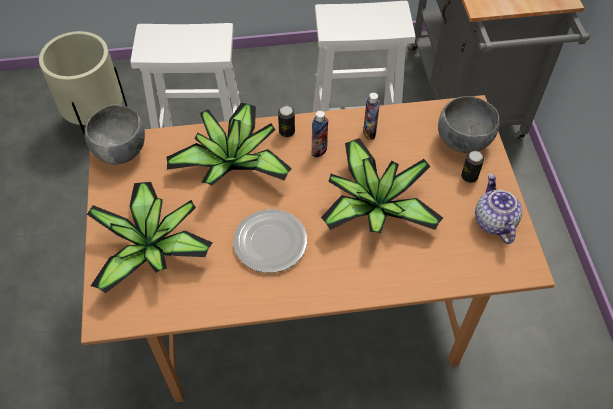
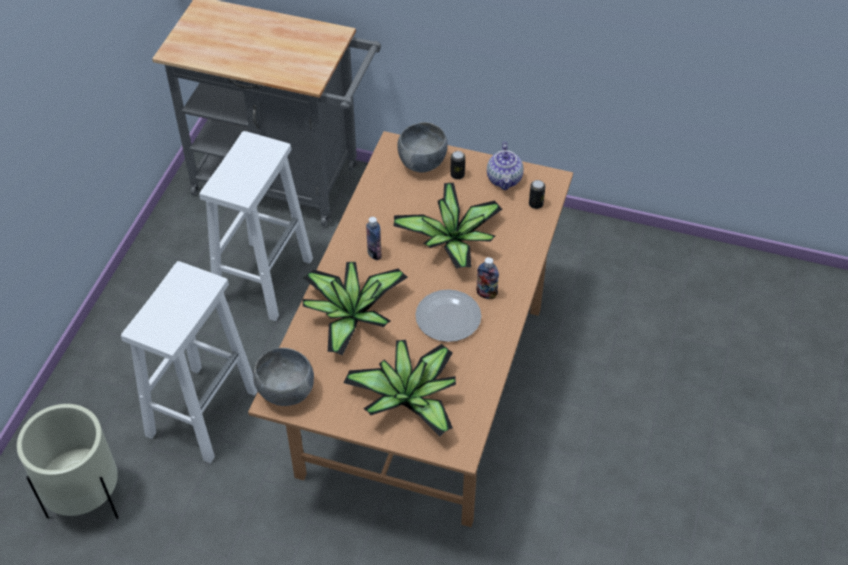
camera: 65 degrees left, 5 degrees down
can [278,106,295,137] -> can moved to [529,180,545,209]
bottle [363,92,380,140] -> bottle moved to [476,257,499,299]
teapot [475,173,522,244] -> teapot turned 105 degrees counterclockwise [487,141,524,190]

